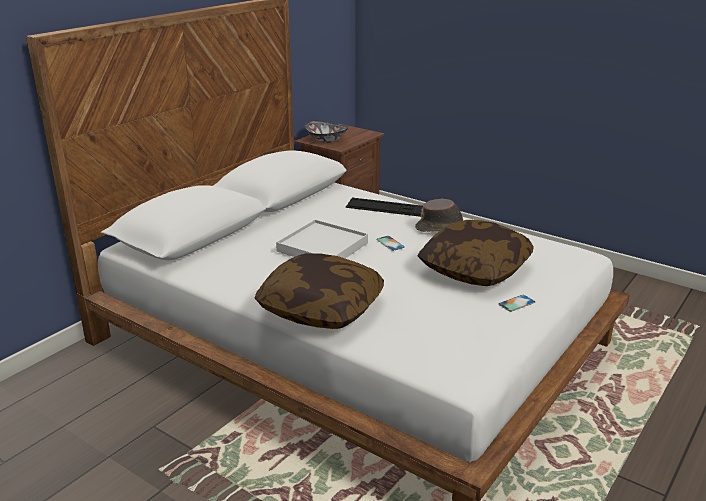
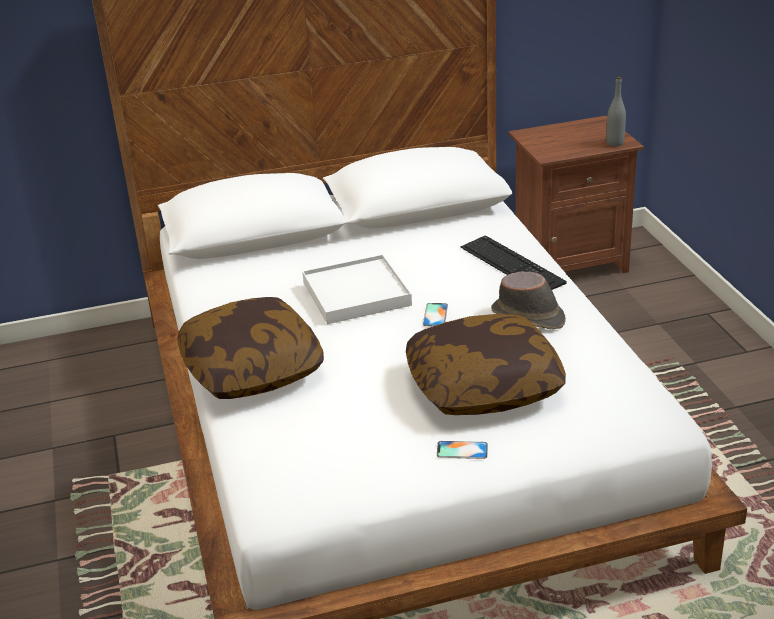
camera: 40 degrees right, 5 degrees up
bowl [304,121,348,143] -> none
none -> grey bottle [606,77,626,146]

